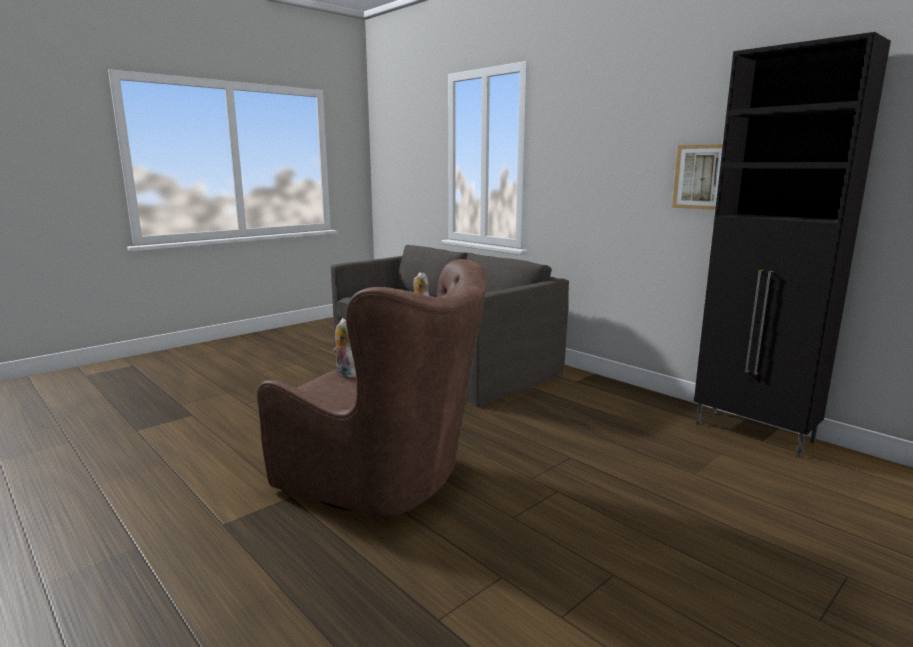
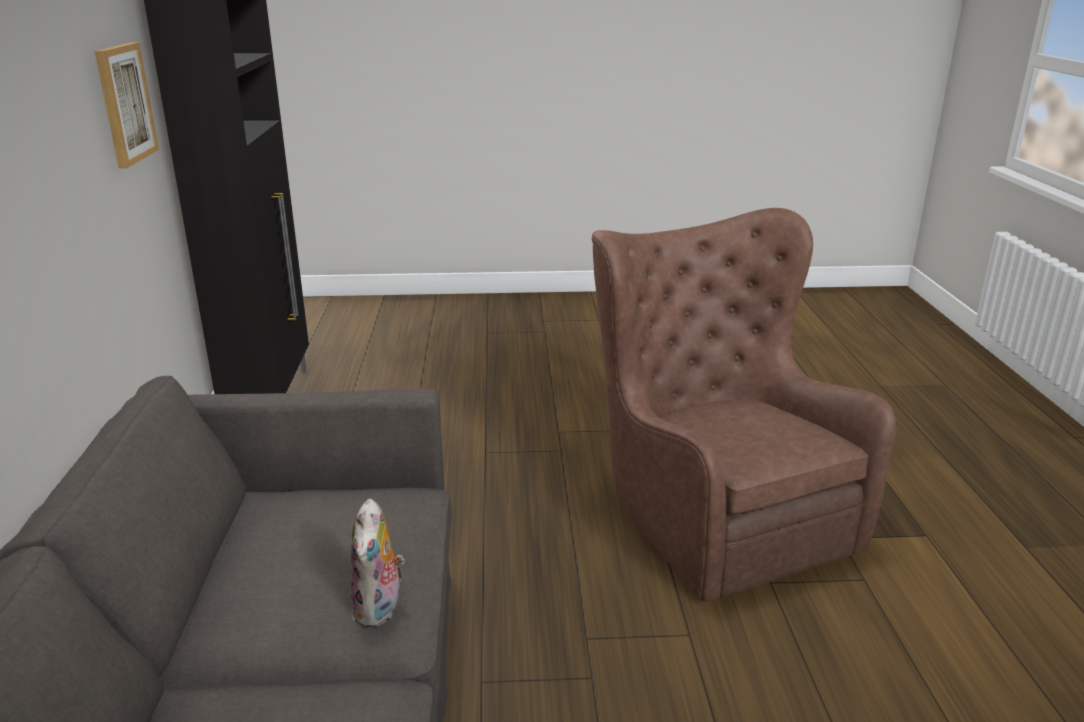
camera: 140 degrees left, 10 degrees up
plush toy [333,318,356,378] -> none

